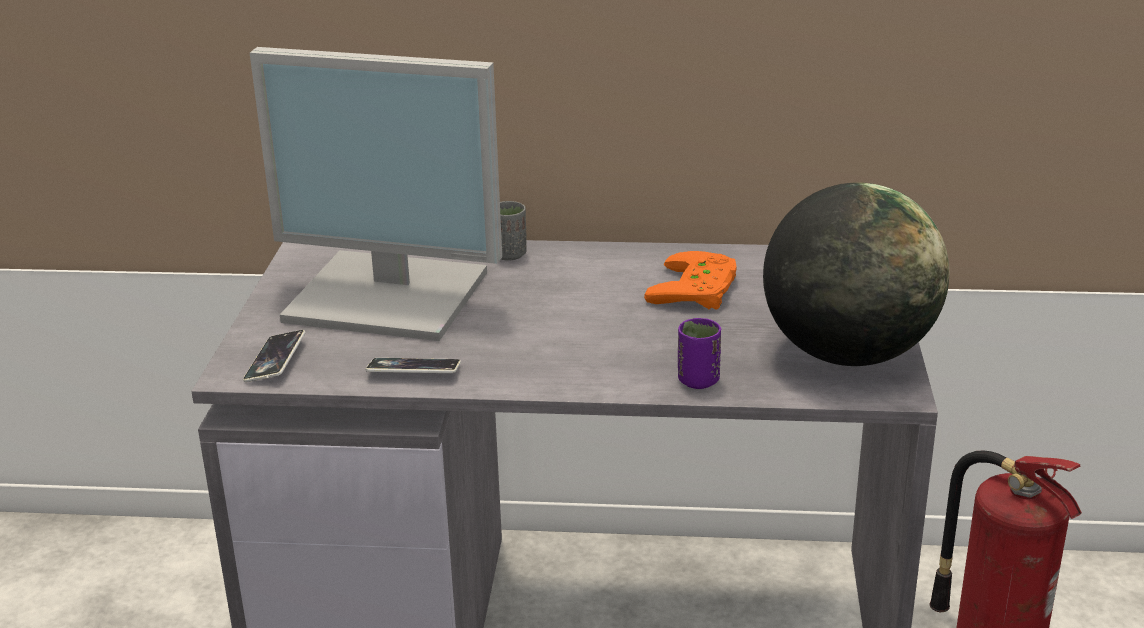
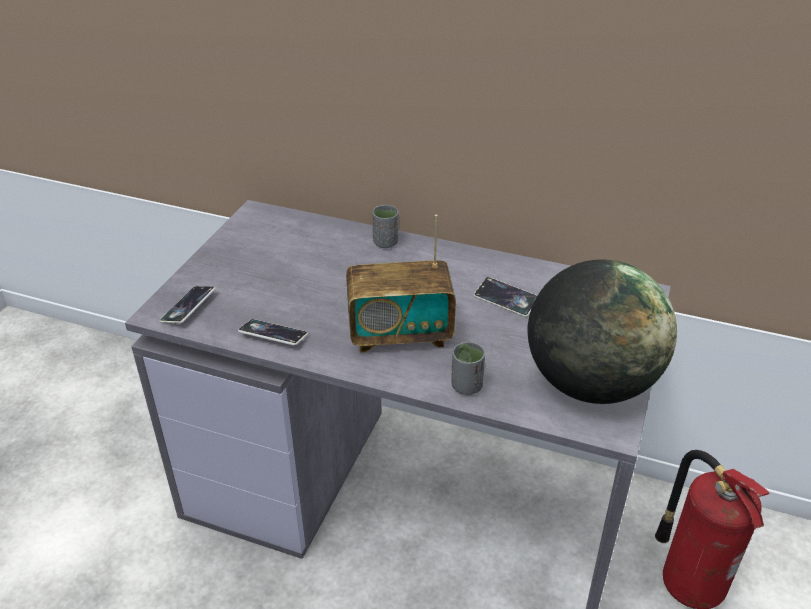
camera: 15 degrees right, 10 degrees up
monitor [250,47,502,341] -> none
orange game controller [644,251,736,310] -> phone [474,277,537,317]
purple cup [678,318,722,389] -> grey cup [452,342,485,395]
none -> radio [346,215,456,353]

